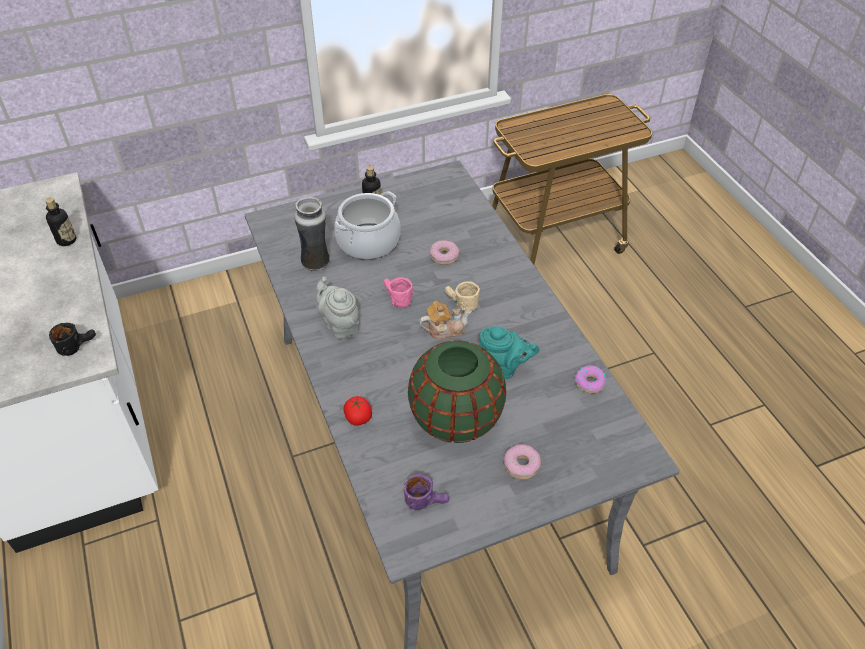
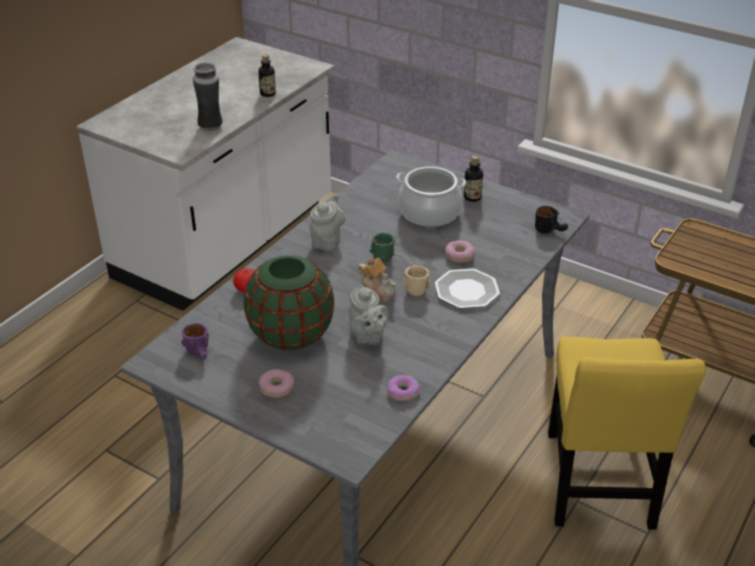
camera: 55 degrees right, 10 degrees down
black mug [49,323,96,356] -> black mug moved to [535,206,568,234]
vase [295,196,330,272] -> vase moved to [193,62,223,131]
pink mug [384,278,414,308] -> green mug [369,233,395,262]
turquoise teapot [478,326,539,379] -> grey teapot [349,284,389,346]
none -> plate [435,269,500,309]
none -> yellow chair [548,337,706,530]

